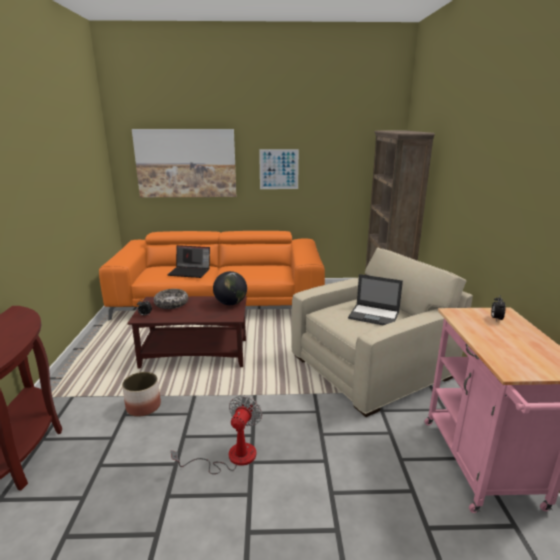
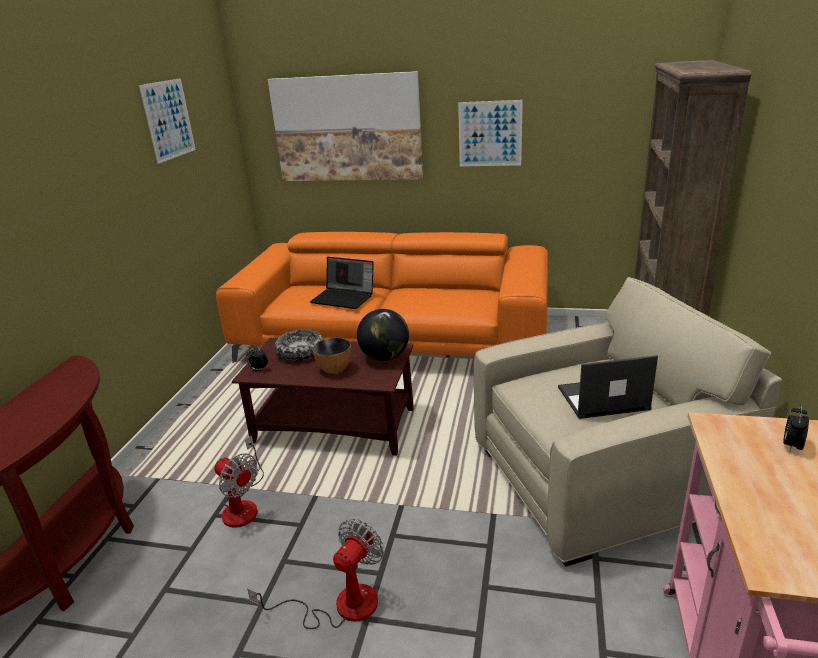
camera: 15 degrees right, 5 degrees up
planter [122,372,161,417] -> fan [215,435,264,528]
laptop [348,274,403,325] -> laptop turned 135 degrees clockwise [558,355,658,419]
none -> picture [139,78,196,164]
none -> bowl [313,338,351,373]

